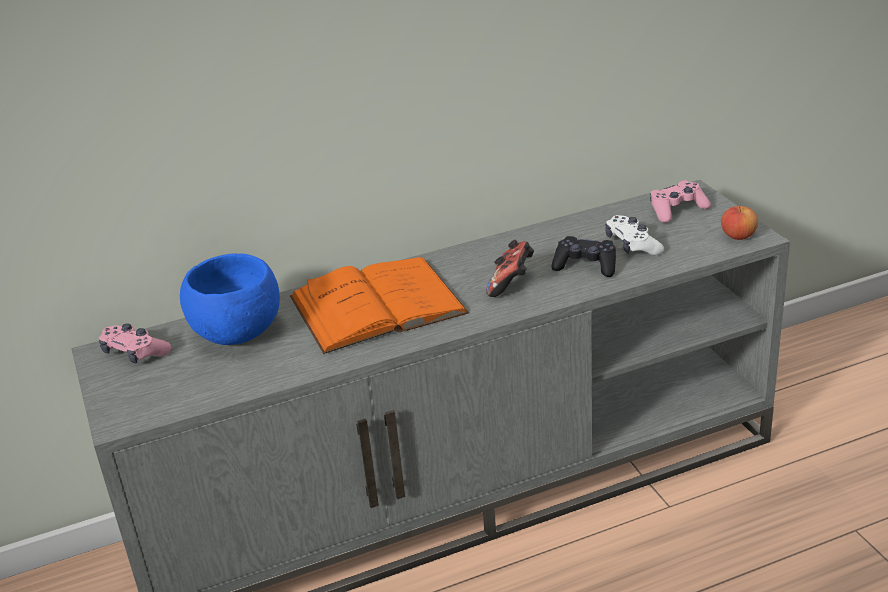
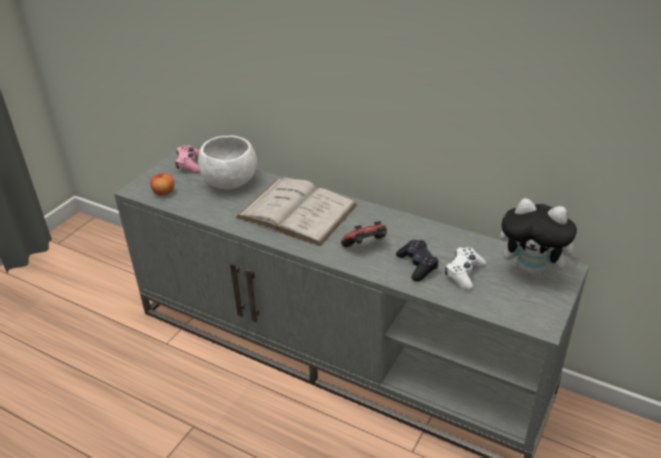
camera: 50 degrees right, 5 degrees up
blue bowl [180,253,280,345] -> white bowl [198,136,257,189]
orange book [290,257,469,354] -> white book [236,176,358,246]
pink game controller [650,180,711,223] -> plush toy [500,198,582,280]
apple [721,206,758,240] -> apple moved to [150,173,174,196]

